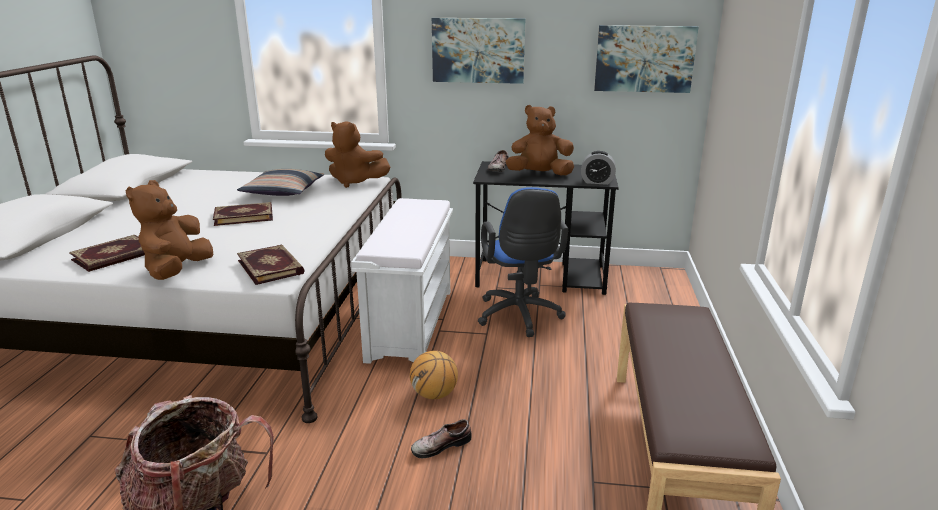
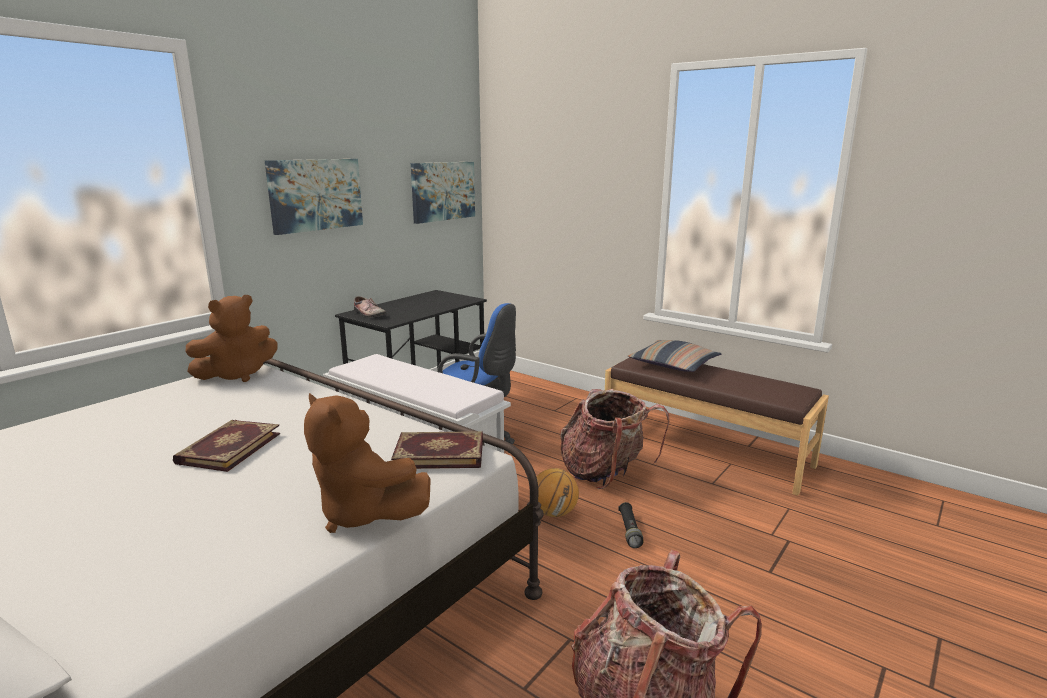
camera: 60 degrees left, 5 degrees down
book [69,235,145,272] -> none
pillow [237,169,324,196] -> pillow moved to [628,340,721,372]
shoe [411,419,472,458] -> black flashlight [618,502,644,548]
brown plush toy [506,105,574,176] -> none
alarm clock [581,151,616,185] -> none
none -> backpack [560,389,669,489]

